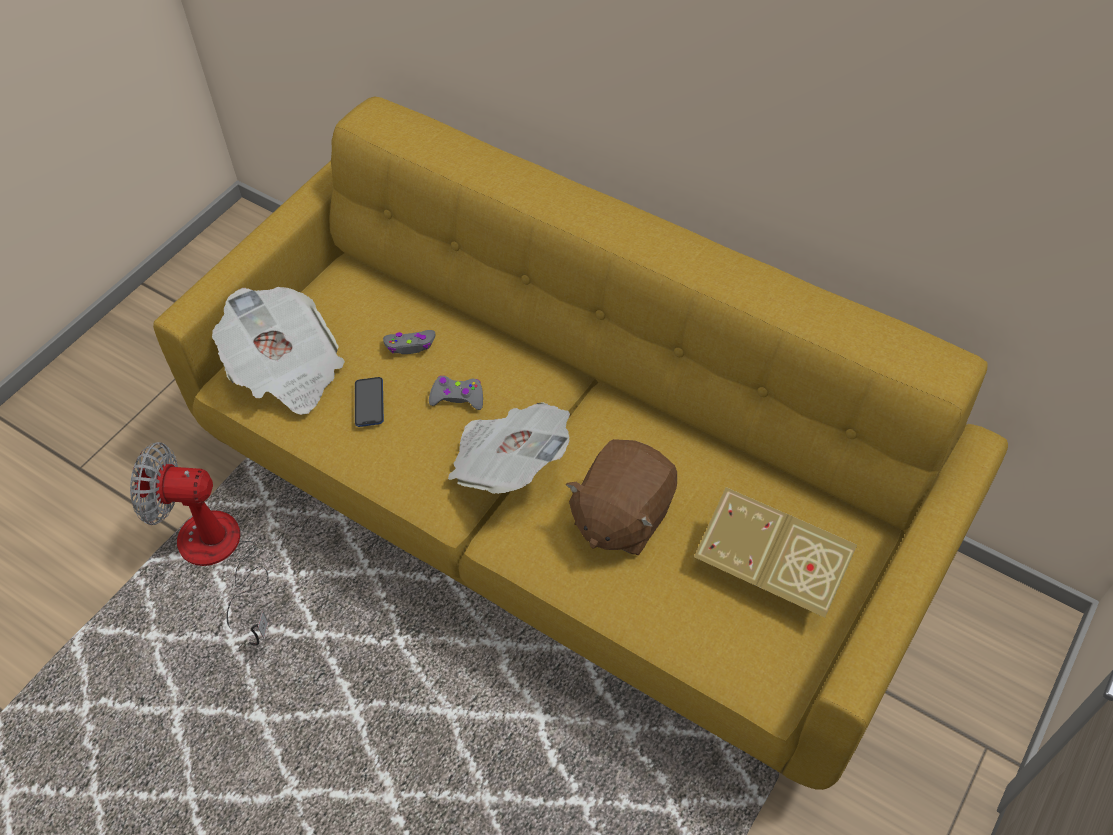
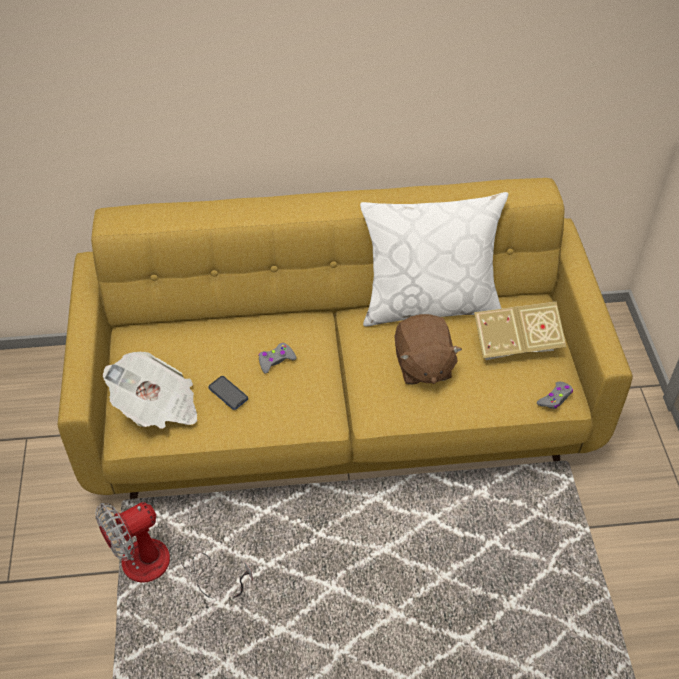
camera: 40 degrees left, 5 degrees down
grey game controller [383,330,435,354] -> grey game controller moved to [537,382,573,409]
newspaper [448,402,570,494] -> none
none -> white pillow [360,192,508,326]

